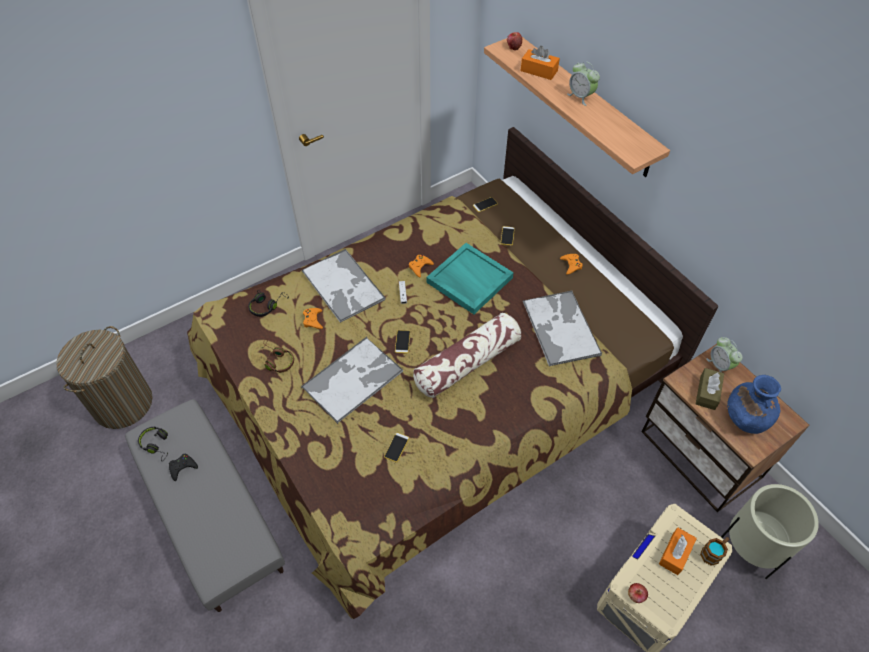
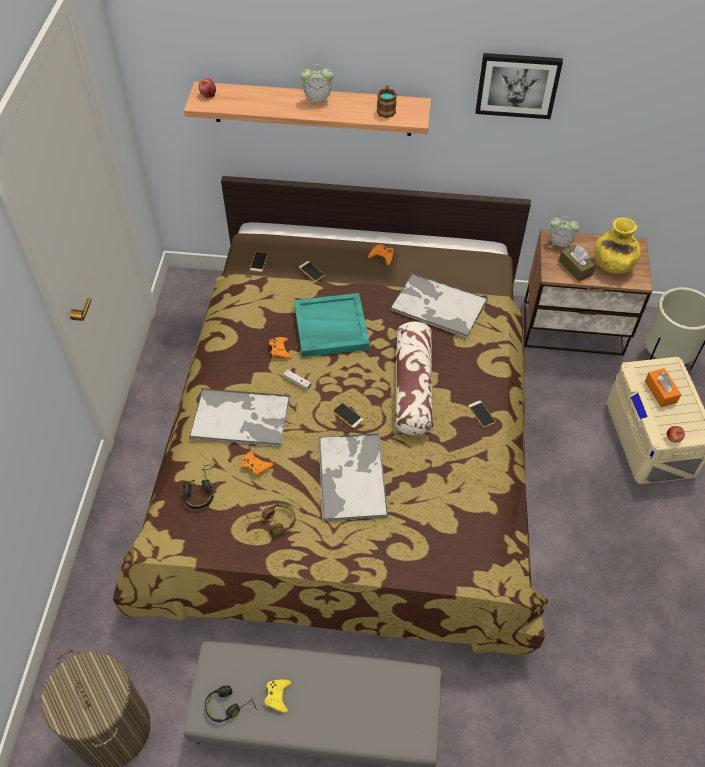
camera: 50 degrees left, 0 degrees up
black game controller [169,454,198,481] -> yellow game controller [265,679,291,712]
phone [384,432,409,462] -> phone moved to [468,400,496,428]
orange tissue box [520,46,560,80] -> none
mug [700,537,729,566] -> mug moved to [377,86,397,118]
blue vase [727,375,781,434] -> yellow vase [594,217,641,274]
none -> picture [475,53,563,119]

